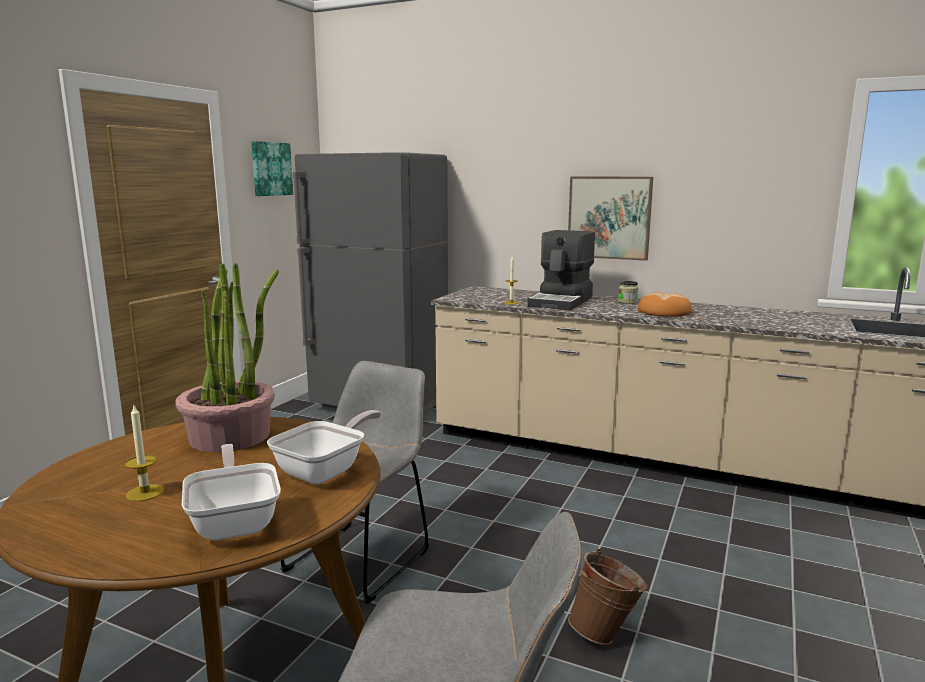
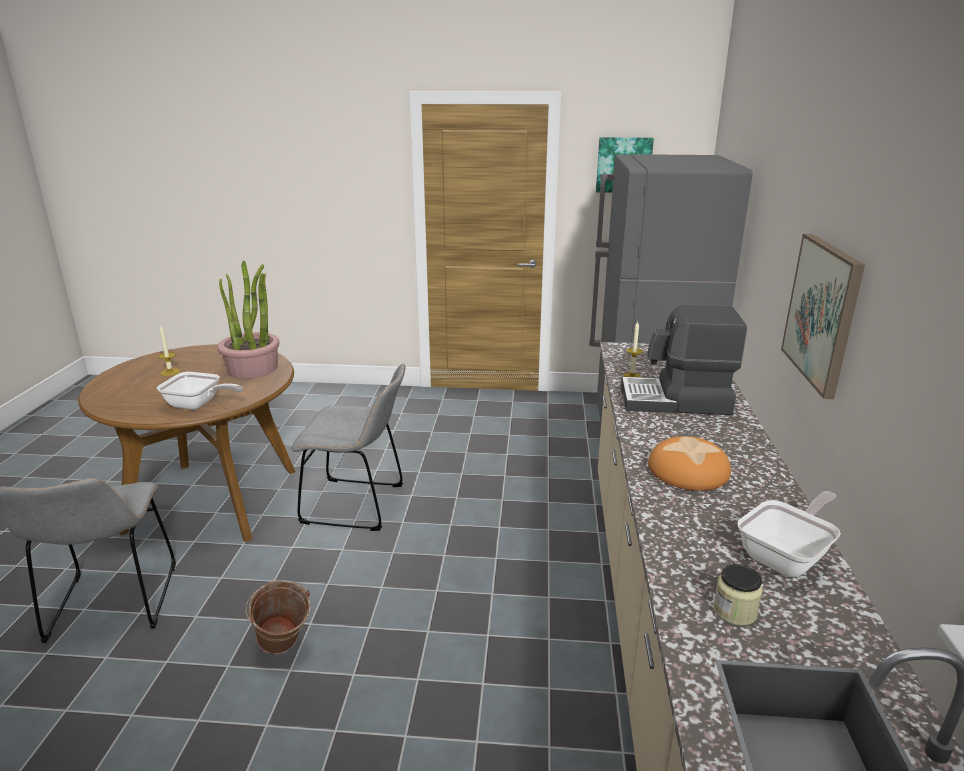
camera: 70 degrees right, 10 degrees up
frying pan [182,444,281,540] -> frying pan moved to [737,491,841,577]
jar [618,281,639,304] -> jar moved to [713,564,763,626]

